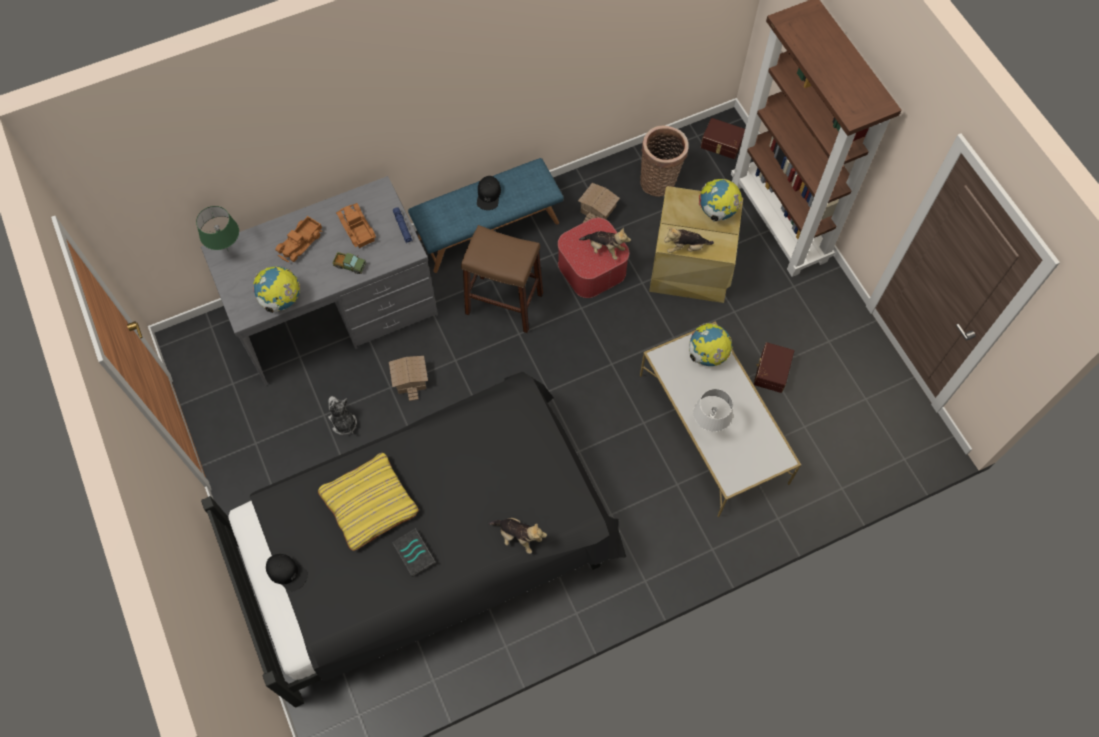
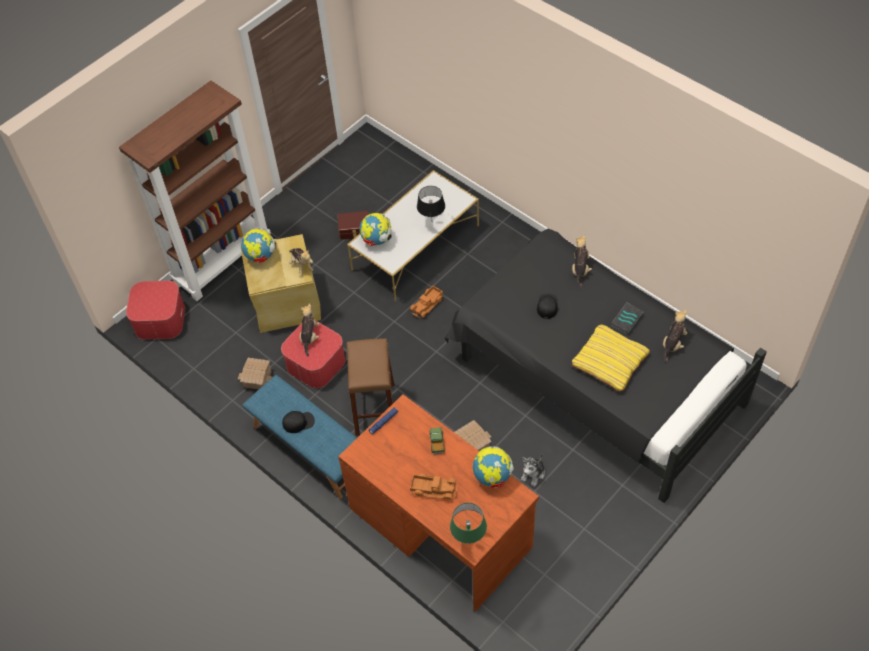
camera: 110 degrees left, 10 degrees down
grey desk [201,176,438,385] -> brown desk [338,394,539,612]
black cap [266,554,308,591] -> black cap moved to [537,294,558,319]
toy truck [336,203,376,248] -> toy truck moved to [410,286,443,318]
basket [640,126,689,197] -> none
white table lamp [693,389,733,432] -> black table lamp [417,186,445,217]
brown storage box [701,118,745,159] -> ottoman [126,280,185,340]
none -> plush toy [663,310,687,364]

